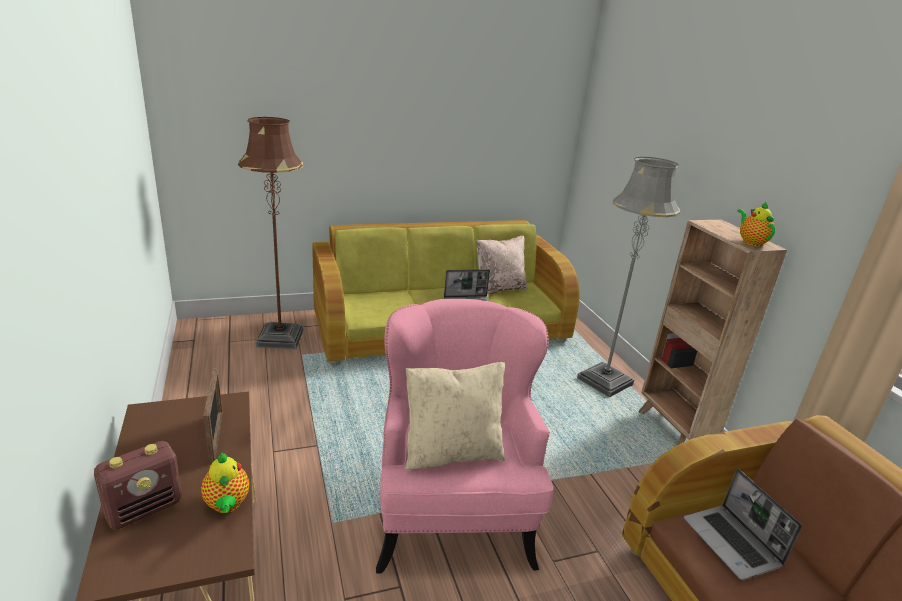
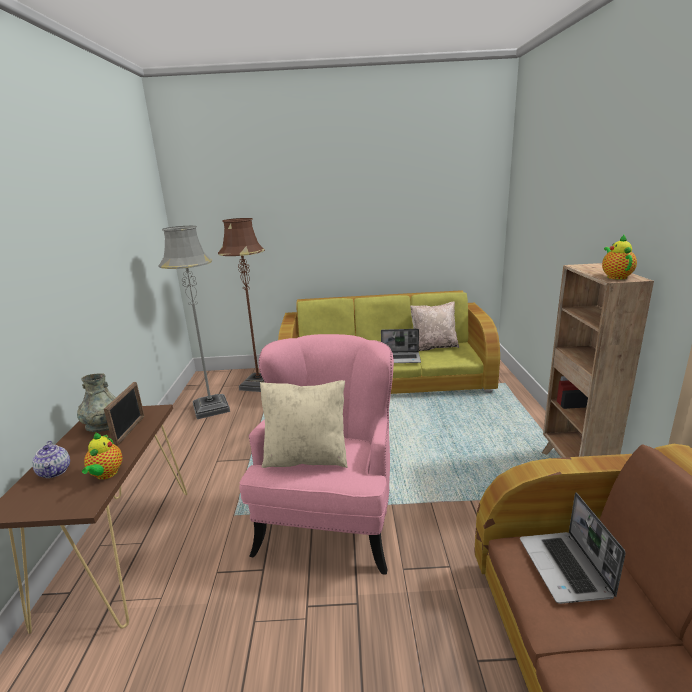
camera: 20 degrees right, 5 degrees down
radio [94,441,182,529] -> teapot [32,441,70,478]
grey floor lamp [577,157,680,398] -> grey floor lamp moved to [158,226,230,419]
none -> grey vase [77,373,116,432]

